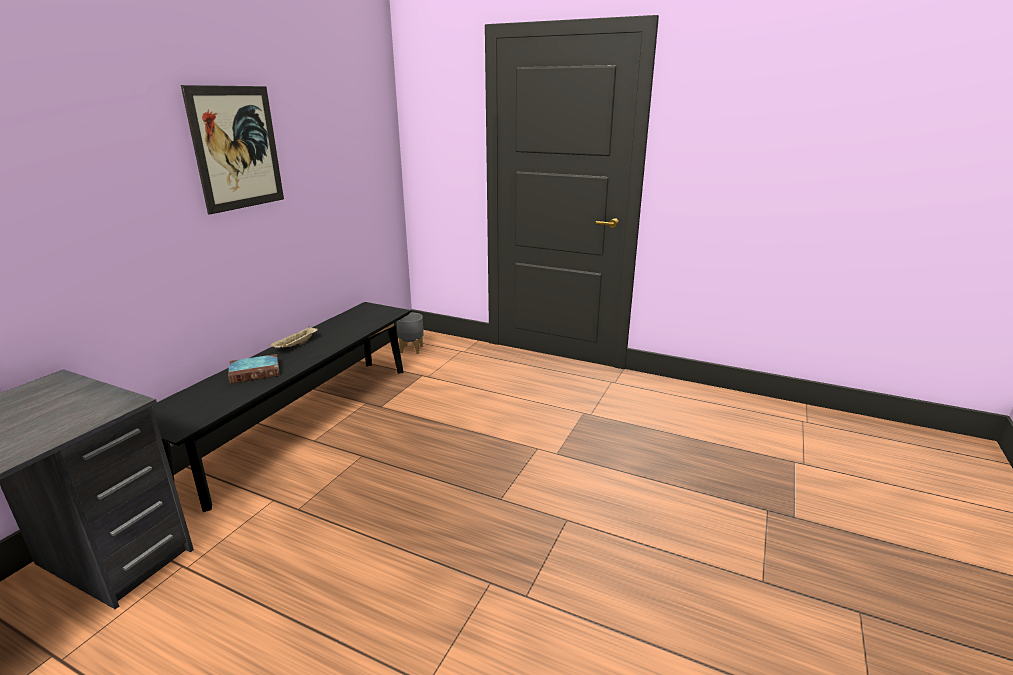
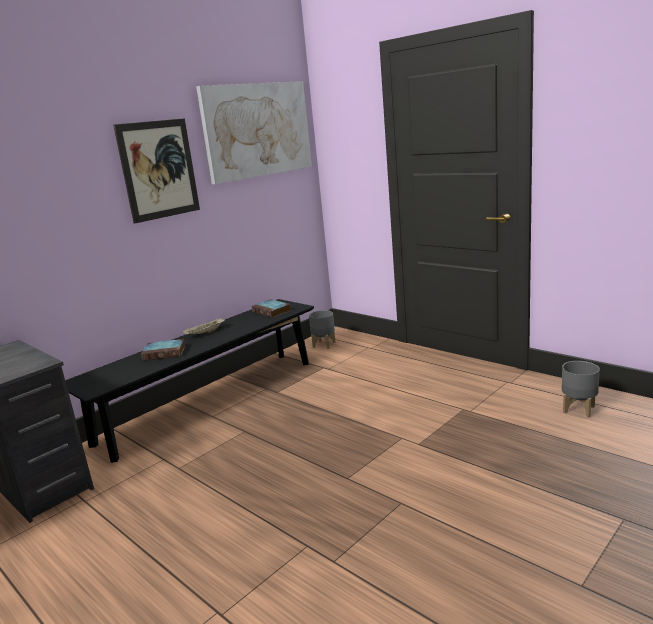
camera: 20 degrees right, 5 degrees down
none -> picture [196,81,312,184]
none -> book [252,299,291,318]
none -> grey planter [562,361,600,418]

